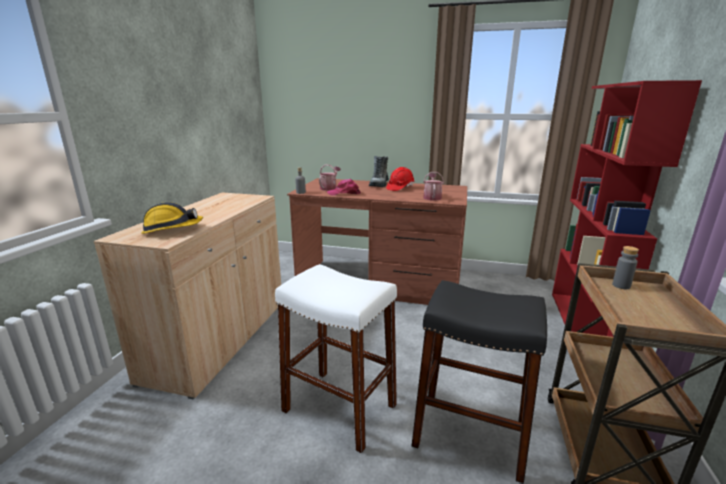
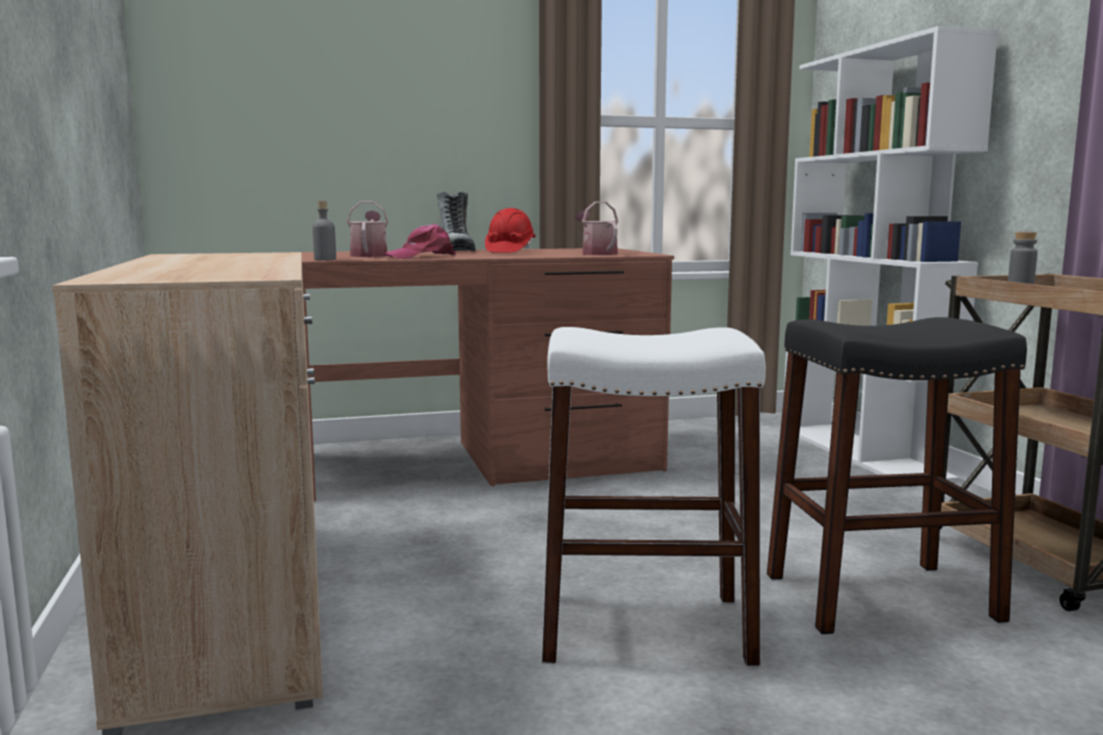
camera: 30 degrees left, 10 degrees down
hard hat [141,202,203,234] -> none
red bookcase [552,80,702,337] -> white bookcase [784,26,998,487]

